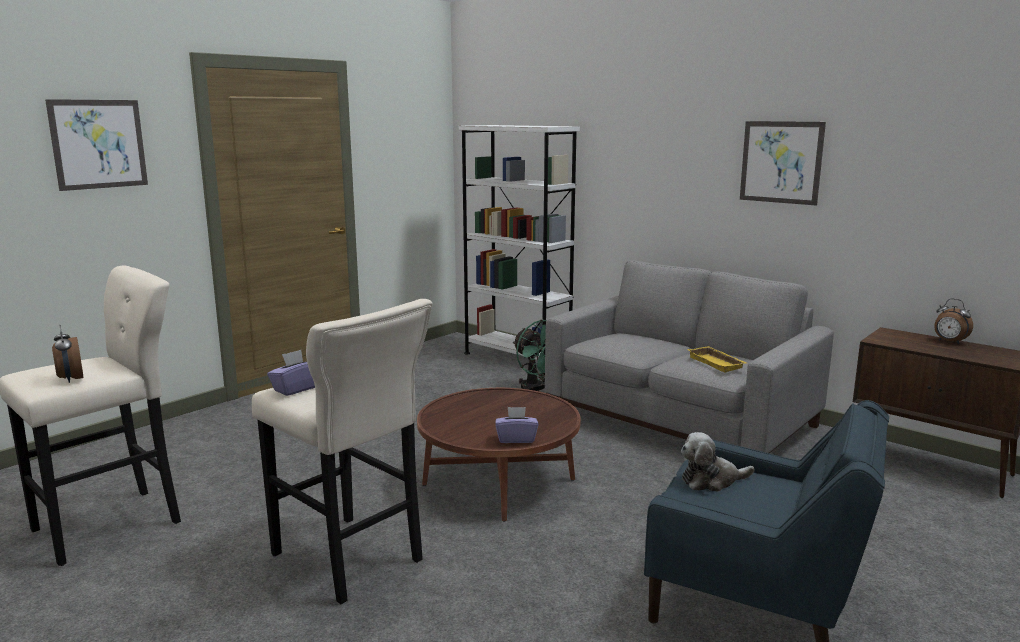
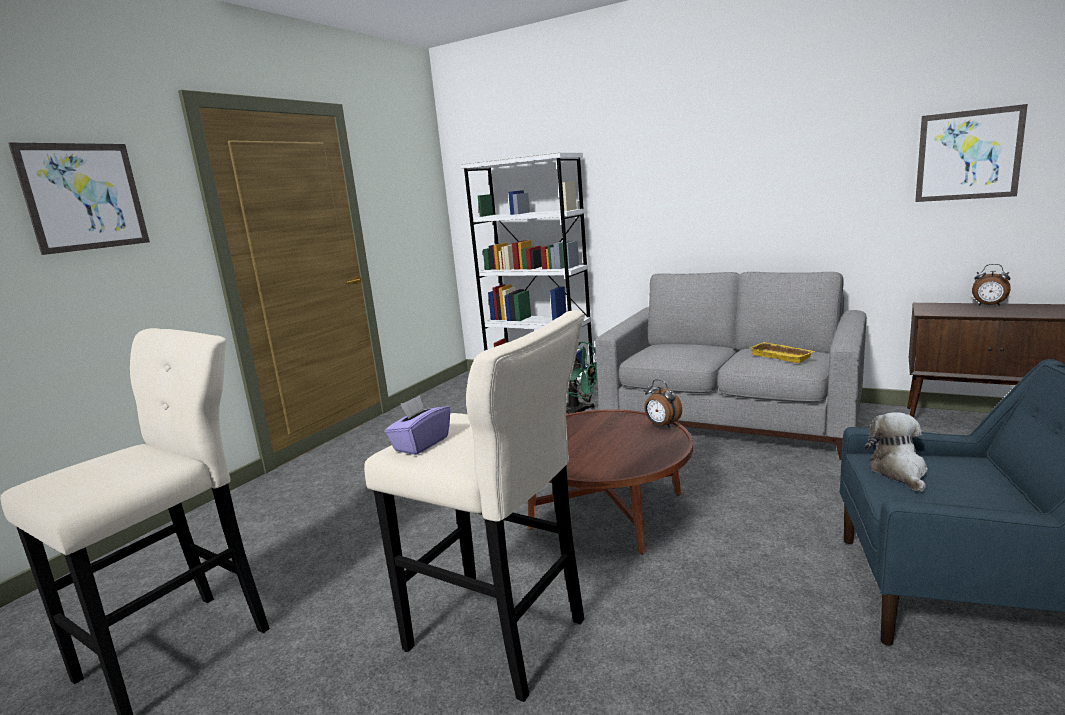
camera: 10 degrees left, 0 degrees up
alarm clock [52,325,83,383] -> alarm clock moved to [644,379,682,428]
purple tissue box [495,407,538,443] -> none
plush toy [681,432,754,492] -> plush toy turned 120 degrees clockwise [865,412,928,492]
picture [740,121,826,205] -> picture moved to [915,104,1028,202]

